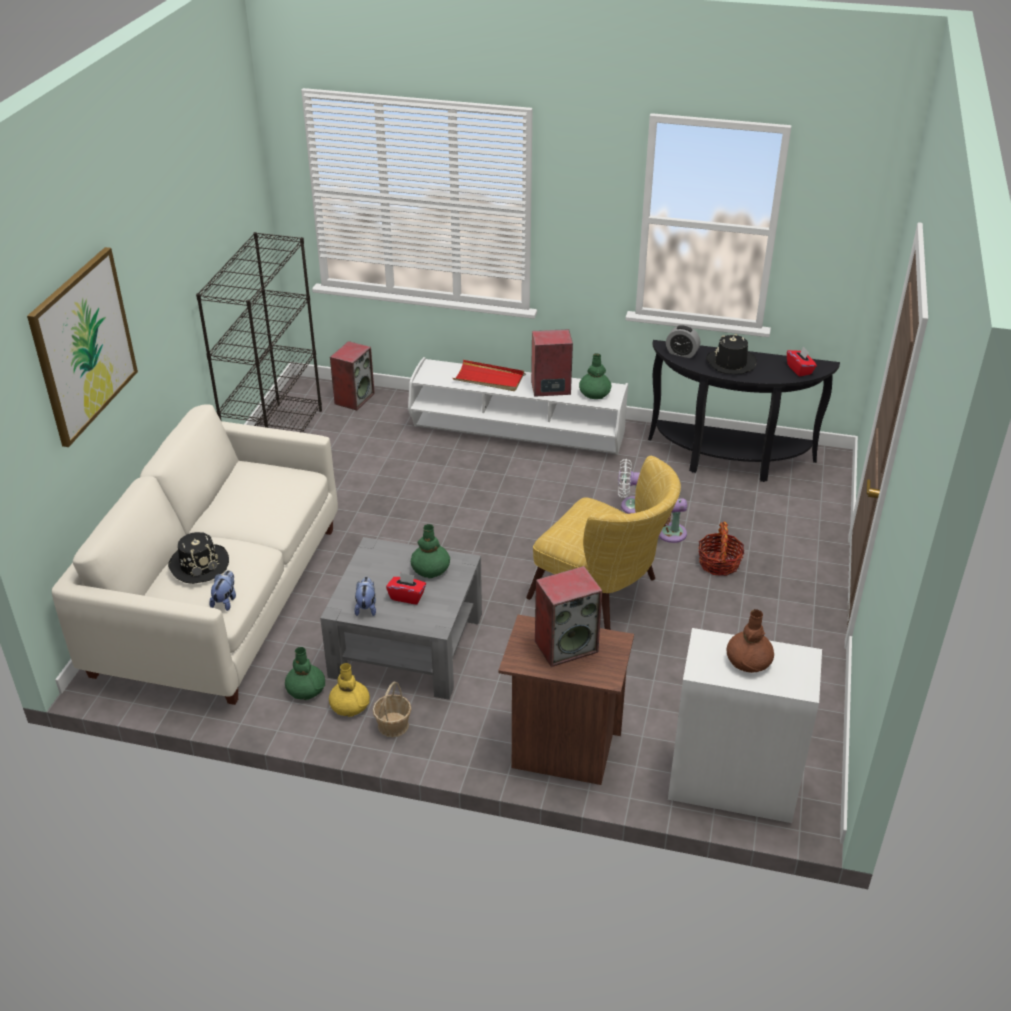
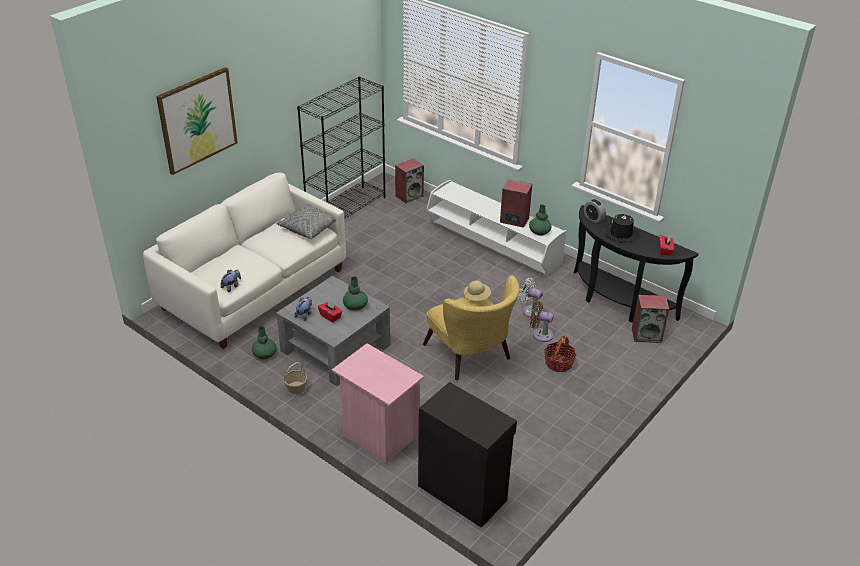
camera: 25 degrees right, 0 degrees up
black hat [168,532,229,584] -> none
yellow vase [329,663,370,717] -> none
red tray [453,360,524,391] -> none
brown nightstand [498,615,634,785] -> pink nightstand [332,343,424,463]
speaker [535,566,602,667] -> speaker moved to [632,295,669,343]
white cabinet [668,628,822,823] -> black cabinet [418,382,517,528]
brown vase [727,609,774,673] -> none
none -> grey pillow [276,204,336,239]
none -> beige hat [464,280,491,301]

